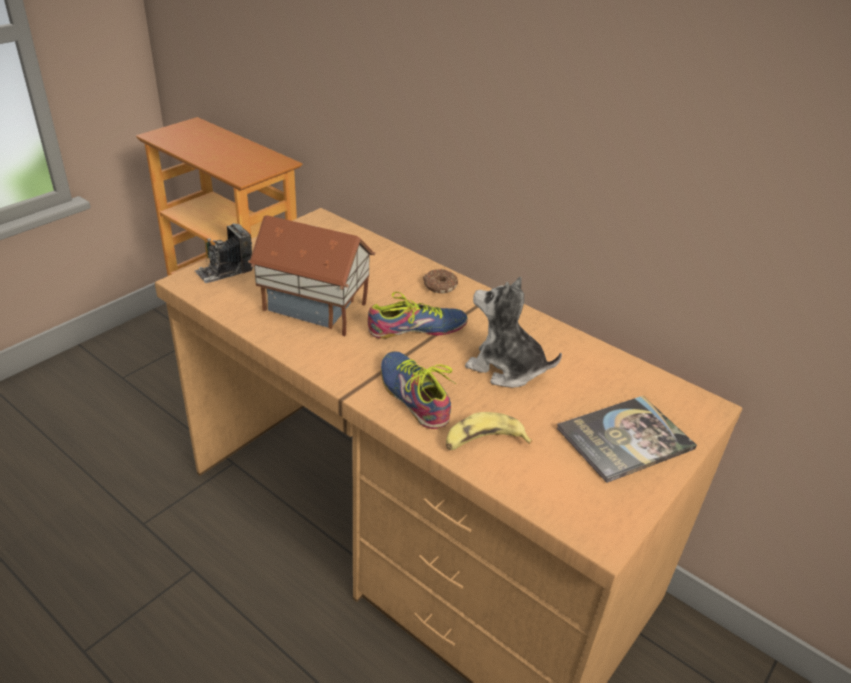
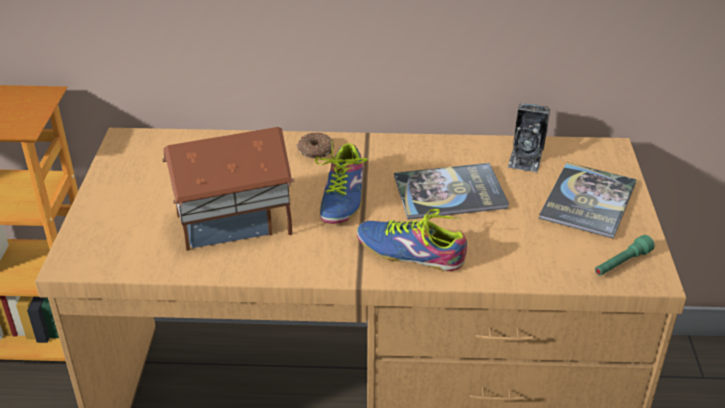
camera: 35 degrees left, 0 degrees up
camera [195,223,253,283] -> camera moved to [508,103,551,172]
shoe [367,292,468,339] -> shoe turned 150 degrees clockwise [315,140,368,224]
banana [446,412,532,450] -> none
plush toy [465,276,562,388] -> book [394,163,509,220]
none -> green flashlight [595,235,655,276]

